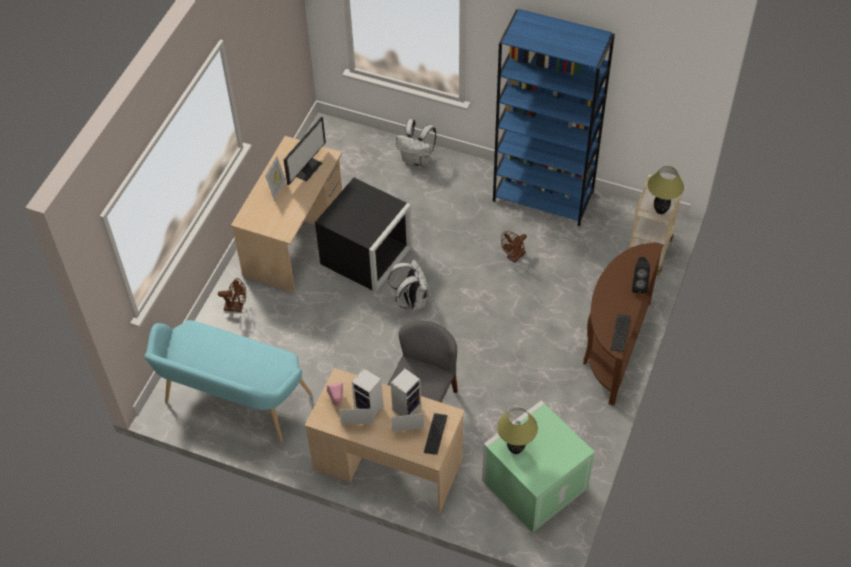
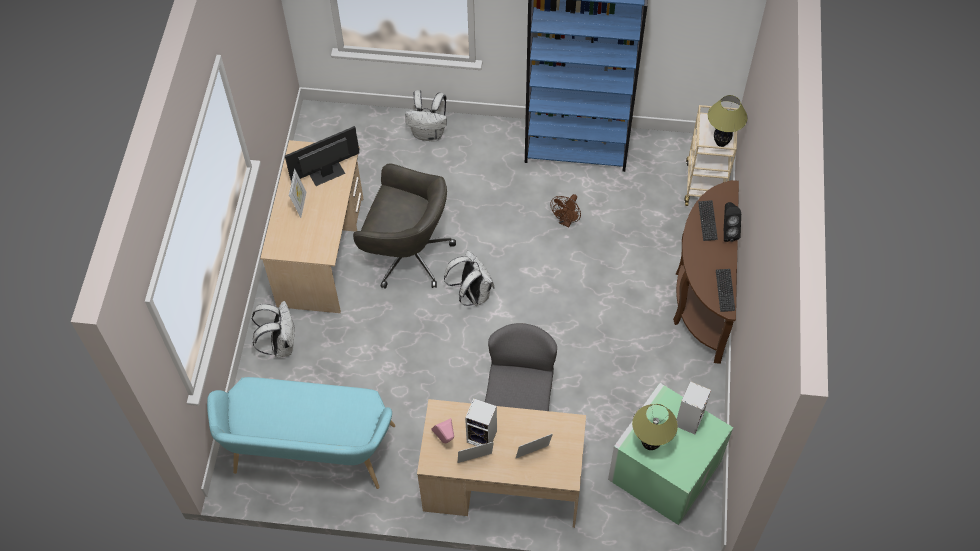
camera: 15 degrees left, 5 degrees up
brown fan [218,278,246,312] -> white backpack [252,301,295,357]
monitor [284,117,326,185] -> monitor turned 135 degrees counterclockwise [285,126,360,186]
black storage box [315,178,412,292] -> grey office chair [353,163,456,289]
speaker [391,369,421,416] -> speaker moved to [677,381,711,434]
keyboard [424,413,448,455] -> keyboard moved to [698,200,718,241]

